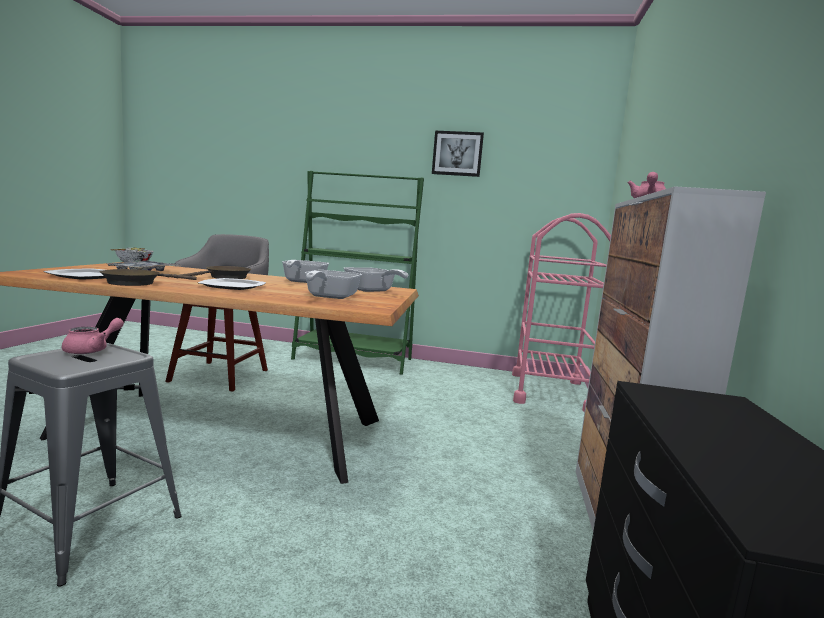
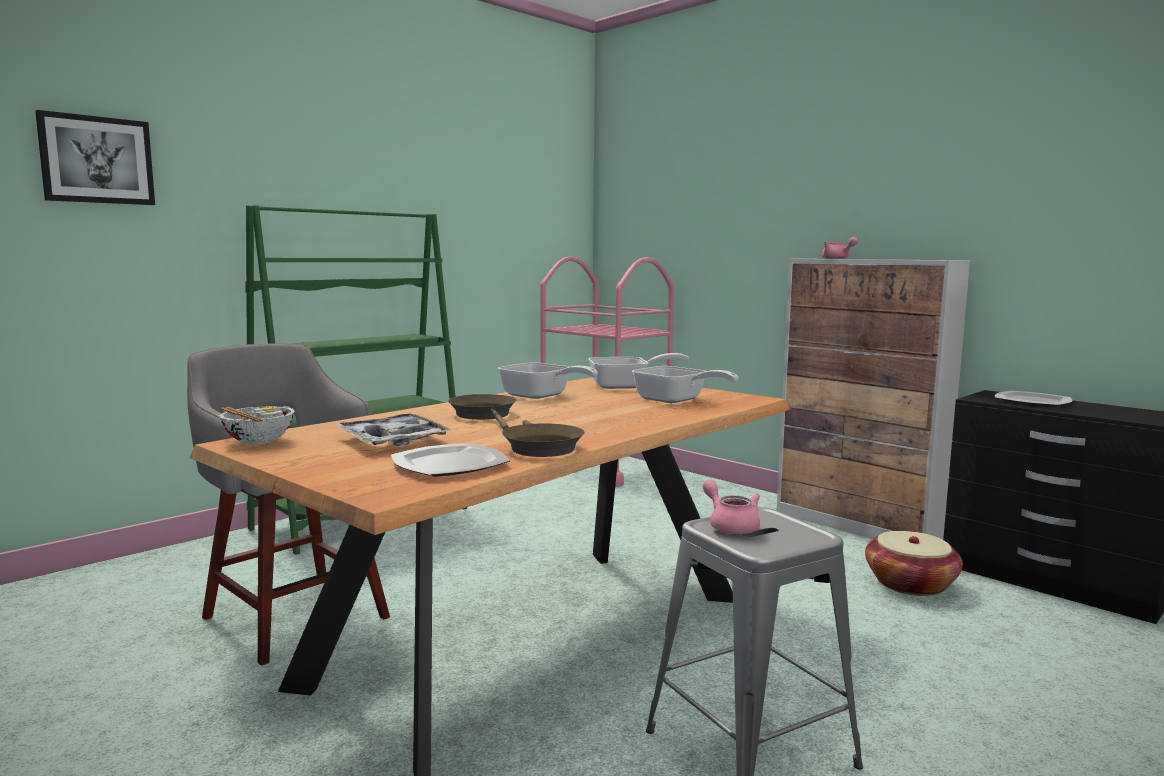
camera: 55 degrees left, 0 degrees up
plate [198,278,266,290] -> plate moved to [995,391,1072,407]
picture [432,131,484,177] -> picture moved to [35,110,155,205]
none -> basket [865,531,963,596]

